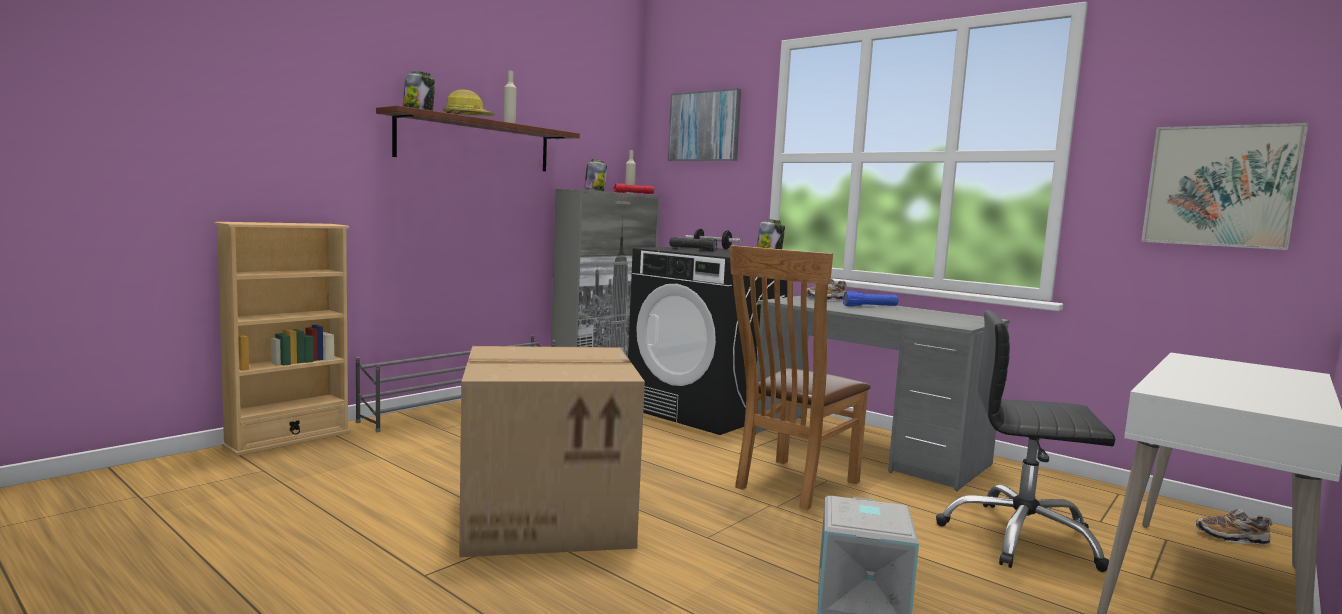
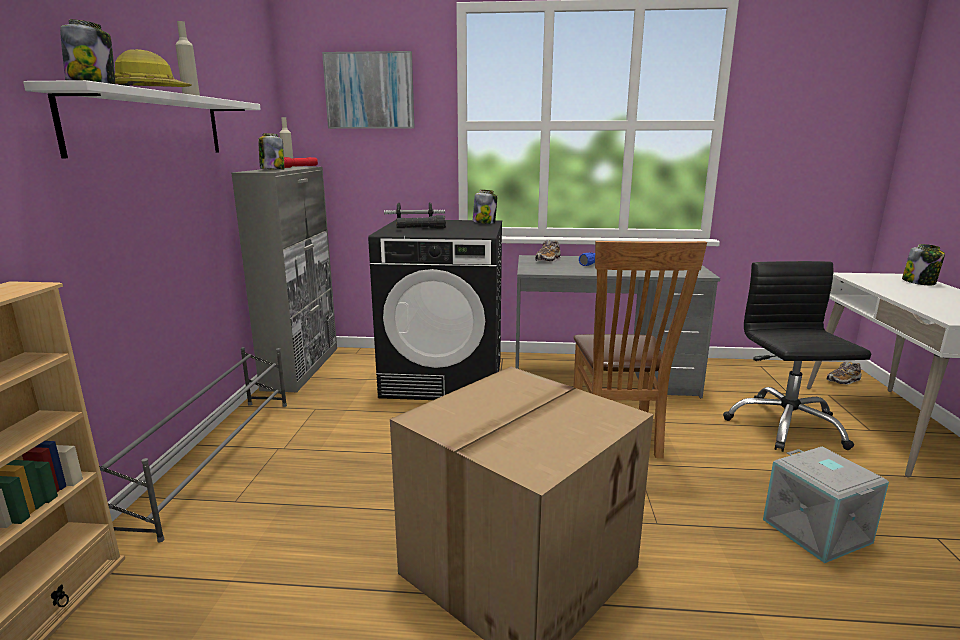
camera: 35 degrees left, 10 degrees up
brown shelf [376,106,580,171] -> white shelf [23,80,261,158]
black office chair [936,310,1115,572] -> black office chair turned 105 degrees clockwise [723,261,871,452]
picture [1141,123,1308,250] -> none
none -> jar [902,244,945,285]

